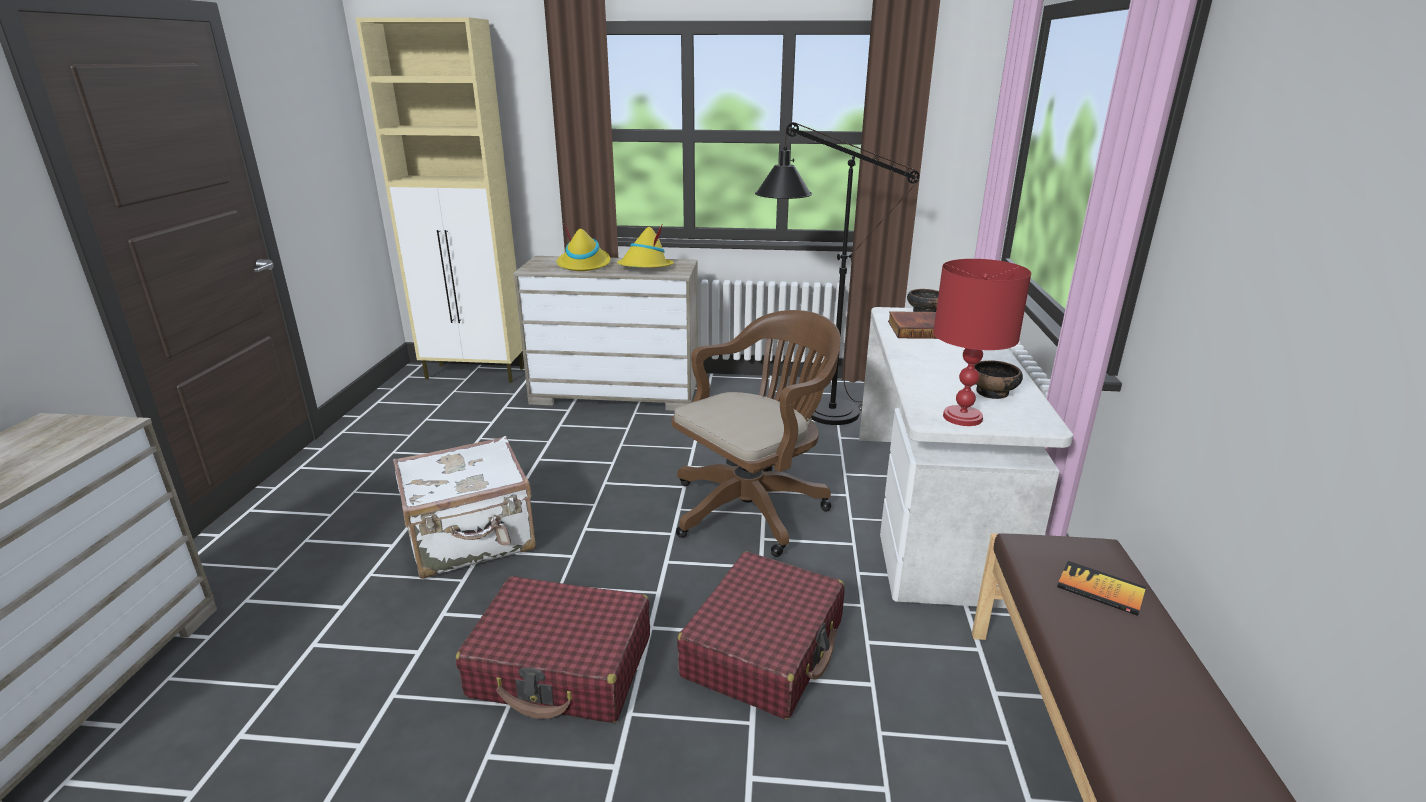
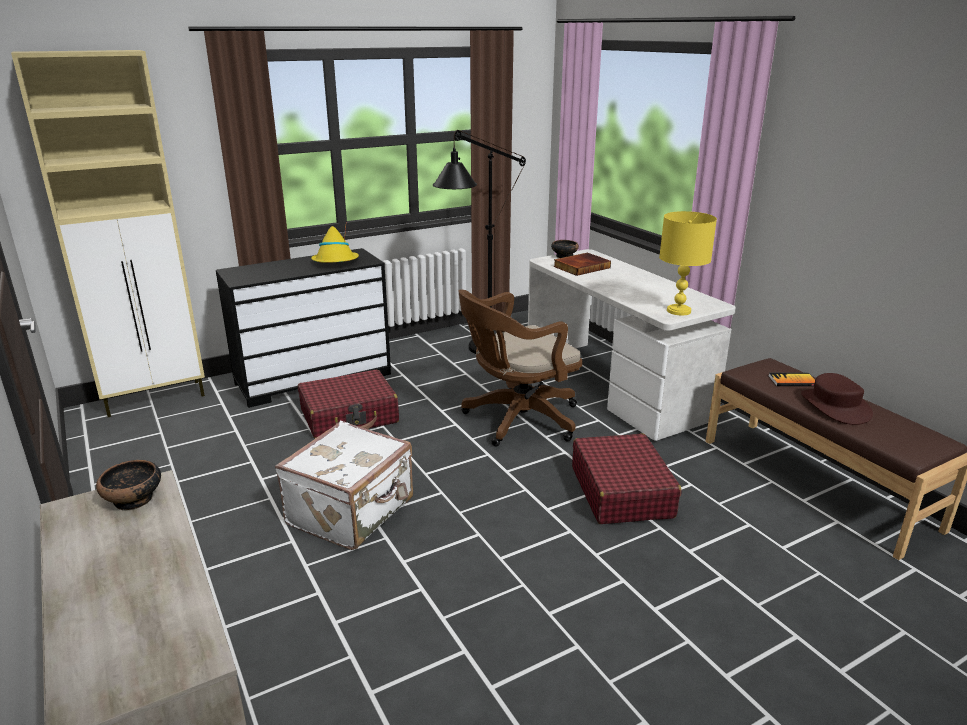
camera: 35 degrees left, 0 degrees up
red suitcase [456,576,650,723] -> red suitcase moved to [298,370,399,438]
beige dresser [513,256,698,411] -> black dresser [216,248,391,408]
yellow hat [556,224,610,271] -> none
brown office chair [672,310,841,557] -> brown office chair turned 135 degrees counterclockwise [458,289,582,446]
red table lamp [933,259,1031,426] -> yellow table lamp [659,211,717,316]
bowl [974,360,1023,399] -> bowl moved to [96,460,161,511]
none -> brown hat [801,373,873,425]

